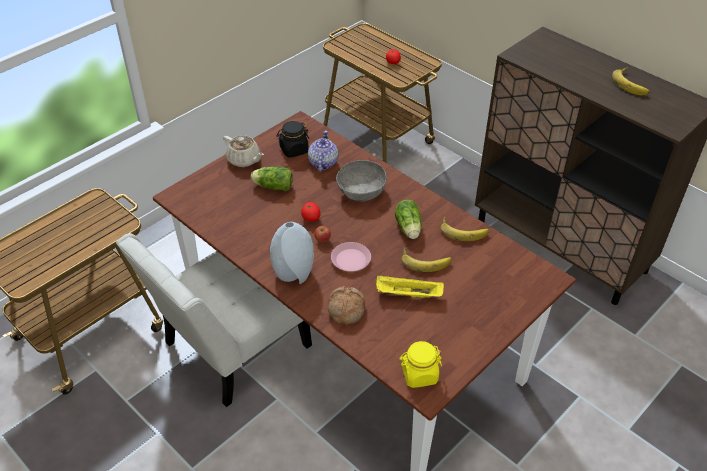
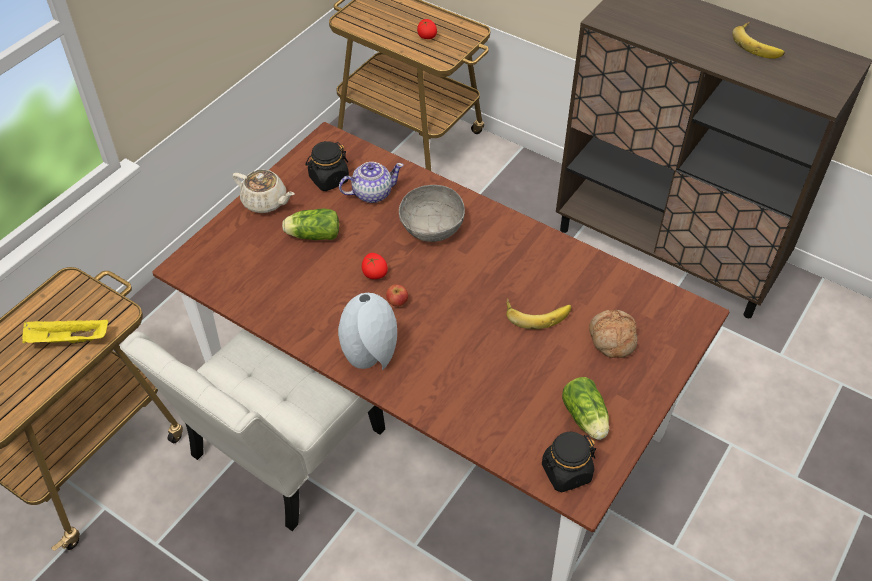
camera: 10 degrees left, 5 degrees up
teapot [308,130,338,172] -> teapot turned 75 degrees clockwise [339,162,404,203]
bread [328,286,365,325] -> bread moved to [589,310,637,358]
pink plate [331,242,371,272] -> none
yellow tray [376,275,444,298] -> yellow tray moved to [22,320,108,344]
lettuce [395,200,422,239] -> lettuce moved to [562,377,609,440]
yellow jar [399,341,442,388] -> black jar [542,432,596,492]
banana [440,217,489,241] -> none

